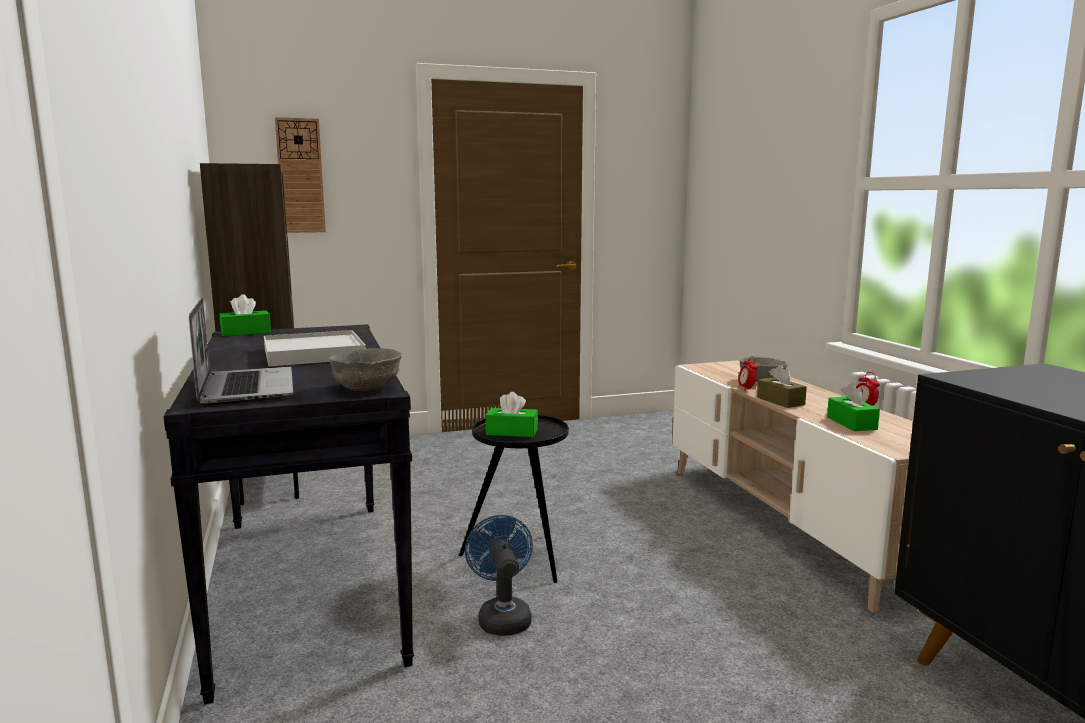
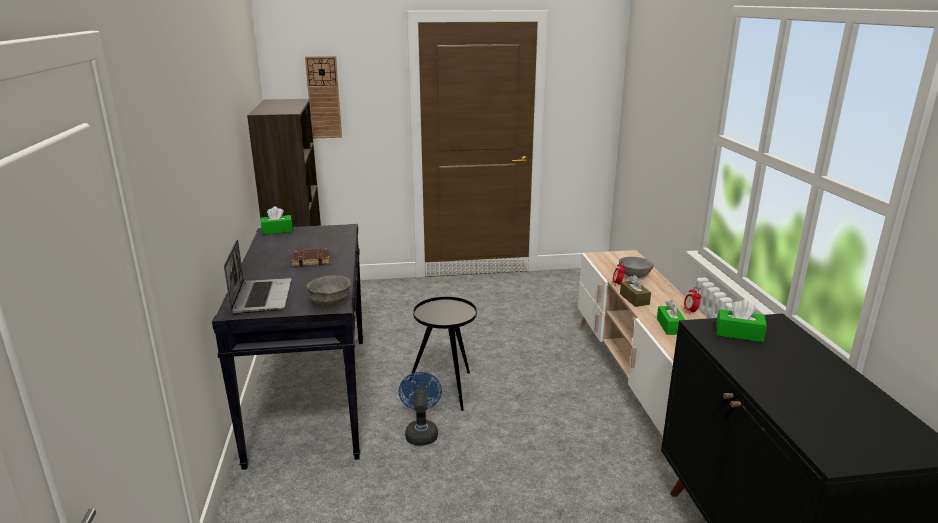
camera: 10 degrees right, 10 degrees up
white tray [264,330,366,367] -> brown book [292,248,330,267]
green tissue box [486,392,538,437] -> green tissue box moved to [716,300,767,342]

